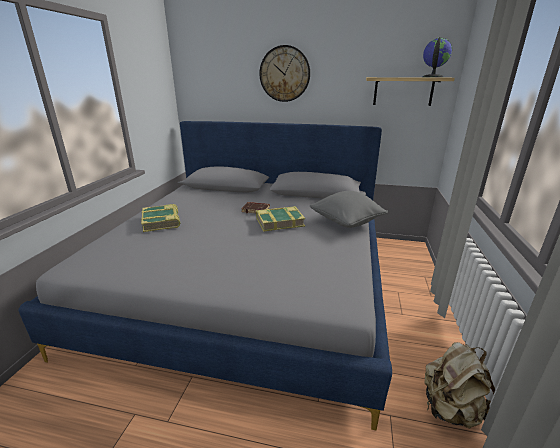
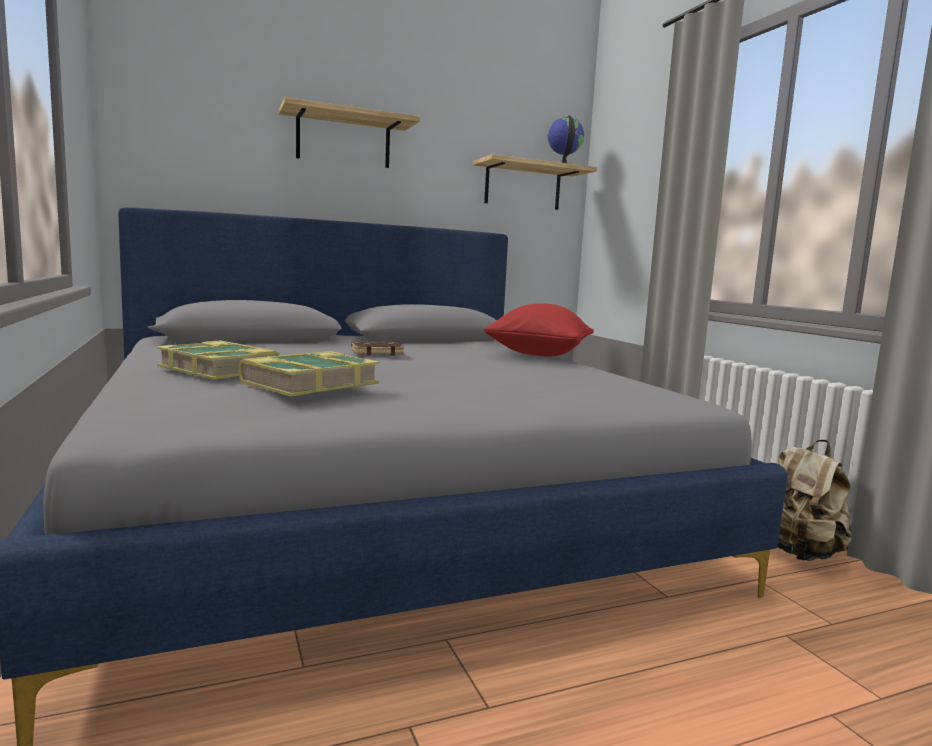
camera: 35 degrees left, 15 degrees down
book [256,206,305,232] -> book moved to [238,351,379,397]
wall clock [259,45,310,102] -> shelf [279,97,420,168]
grey pillow [310,191,388,228] -> red pillow [484,303,594,357]

